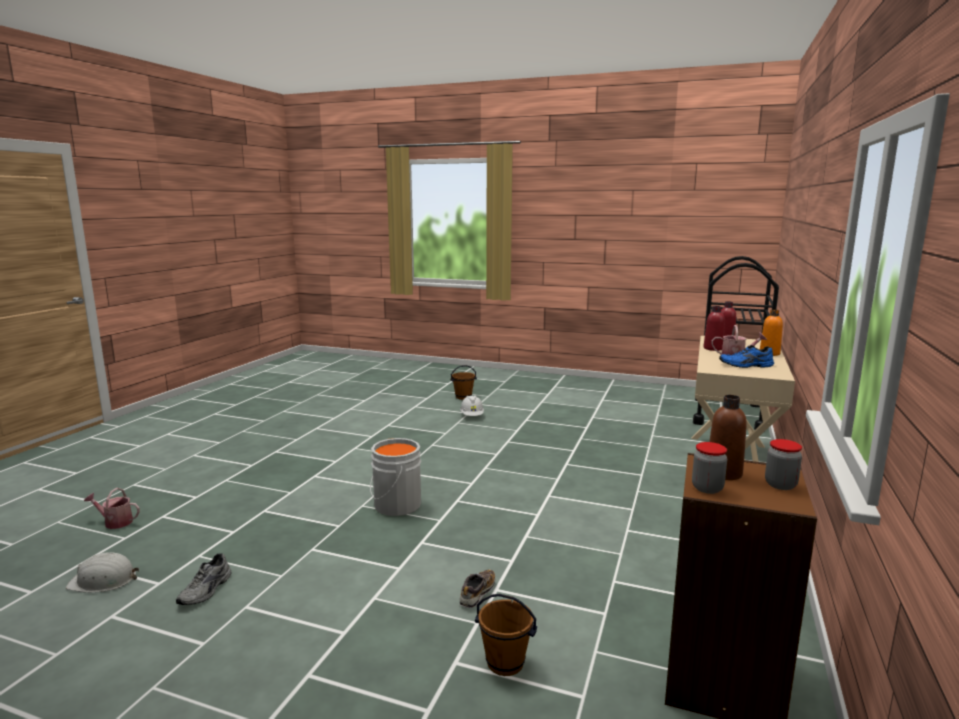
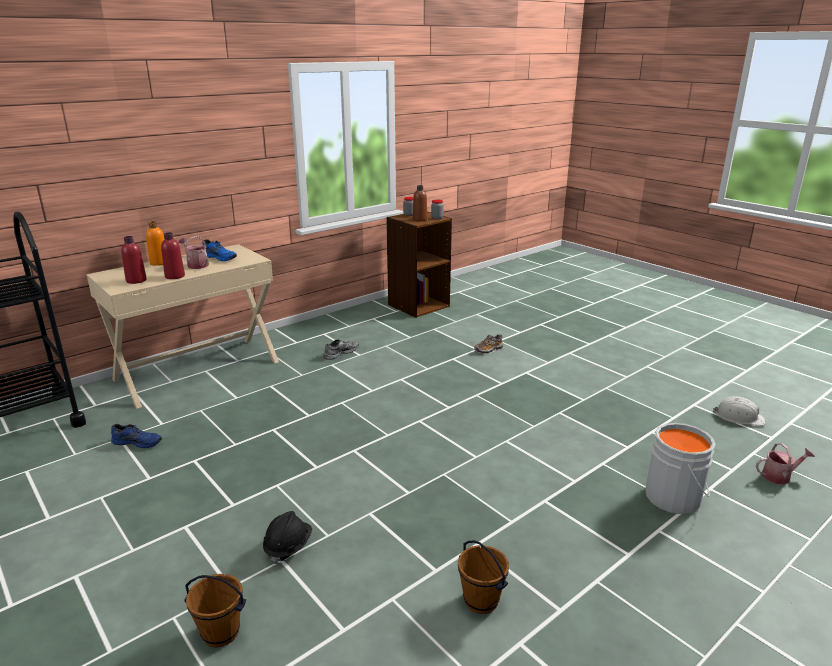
camera: 150 degrees left, 10 degrees up
watering can [84,488,140,529] -> watering can turned 45 degrees counterclockwise [756,443,815,484]
grey shoe [176,553,231,605] -> grey shoe moved to [323,339,359,360]
grey bucket [370,438,421,516] -> grey bucket moved to [645,423,716,514]
white hard hat [460,396,484,416] -> black hard hat [263,511,312,564]
brown bucket [475,594,537,676] -> brown bucket moved to [458,541,509,614]
none -> blue shoe [111,424,162,448]

